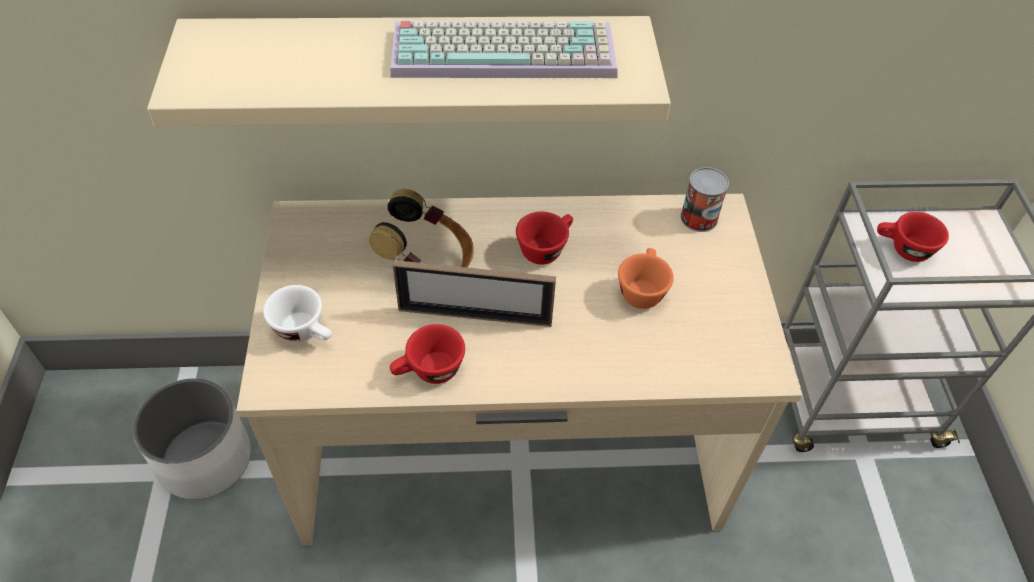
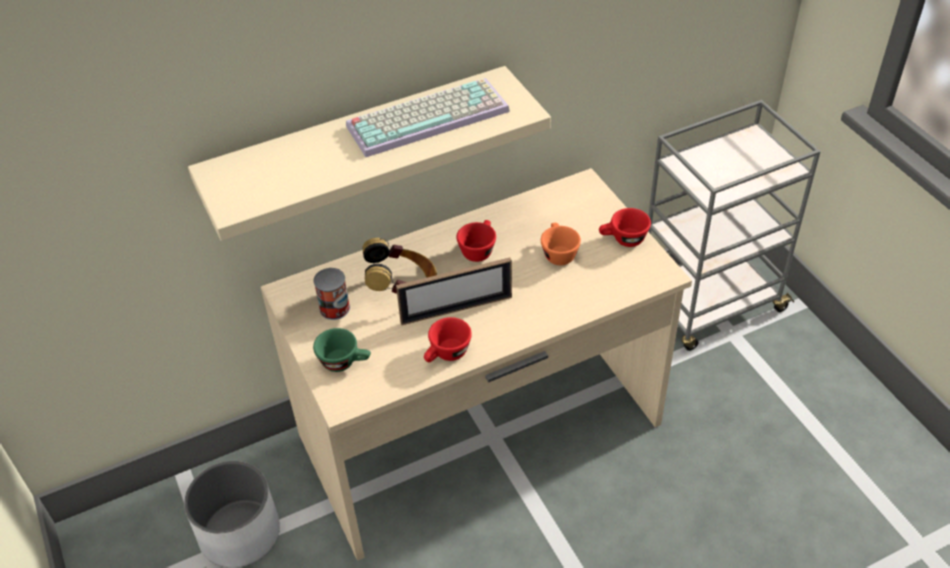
camera: 20 degrees left, 5 degrees down
white cup [263,285,332,343] -> green cup [313,328,371,372]
can [680,167,729,232] -> can moved to [313,268,350,320]
red cup [877,212,949,262] -> red cup moved to [599,208,651,247]

